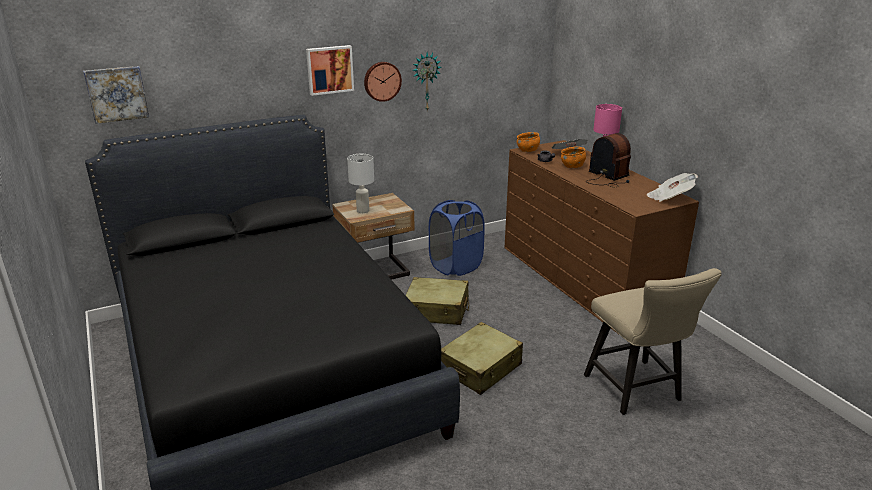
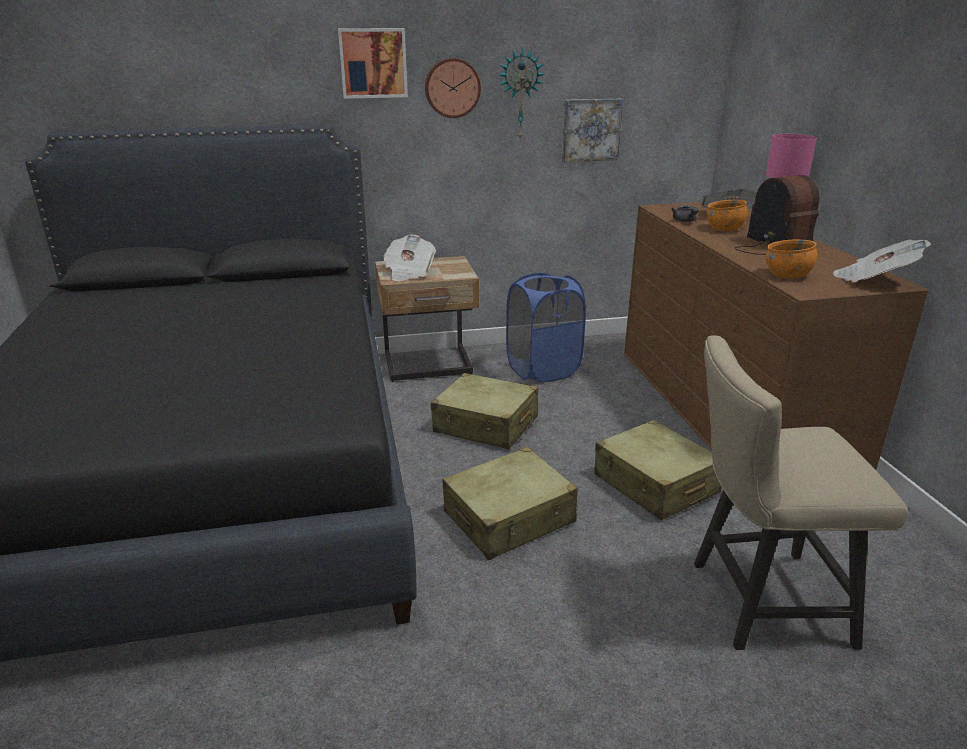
camera: 15 degrees right, 0 degrees up
picture [83,66,149,124] -> picture moved to [562,99,623,162]
white table lamp [347,154,374,213] -> newspaper [383,234,436,281]
orange bowl [517,132,540,152] -> orange bowl moved to [766,239,817,278]
beige chair [584,268,722,415] -> beige chair turned 90 degrees clockwise [694,335,908,650]
none -> beige suitcase [594,420,722,520]

